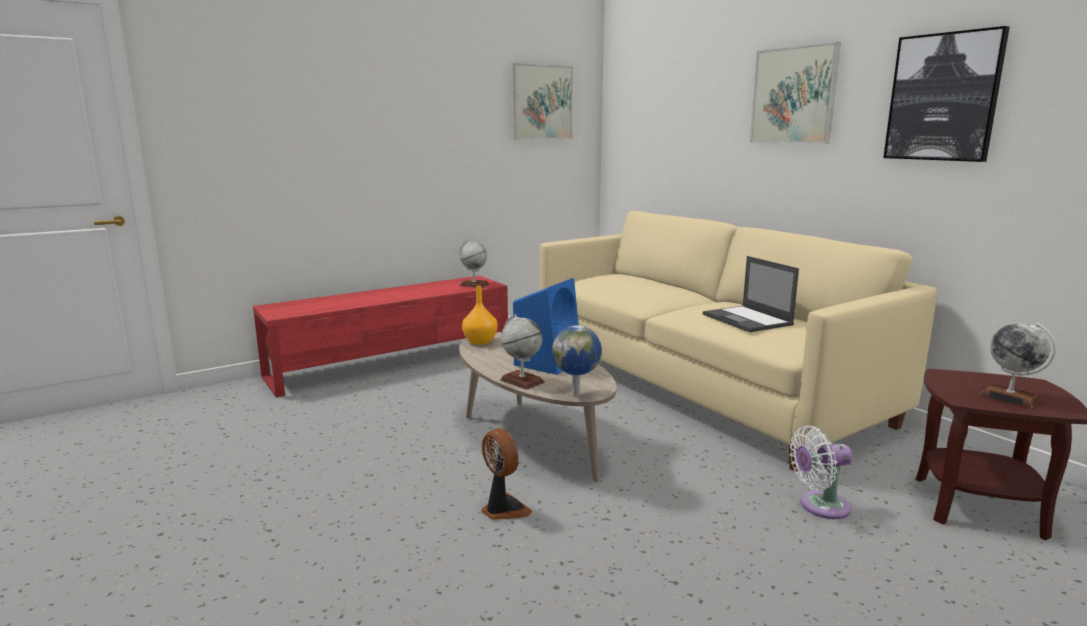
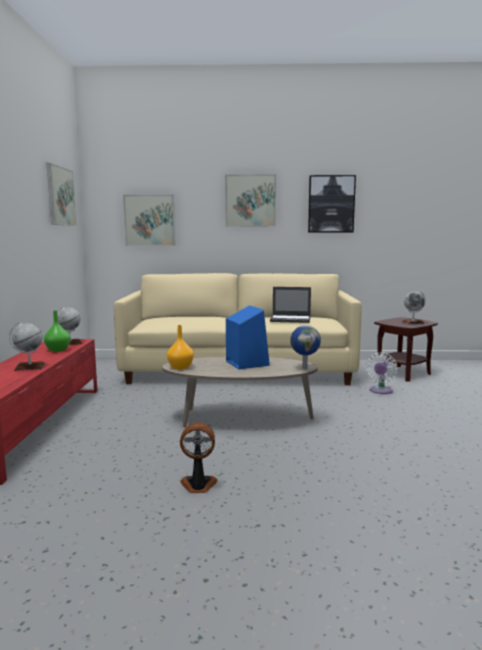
camera: 55 degrees left, 5 degrees down
fan [481,428,532,520] -> fan moved to [180,422,218,493]
globe [500,314,545,390] -> globe moved to [9,322,45,371]
none -> green vase [44,310,70,352]
none -> picture [123,195,175,246]

